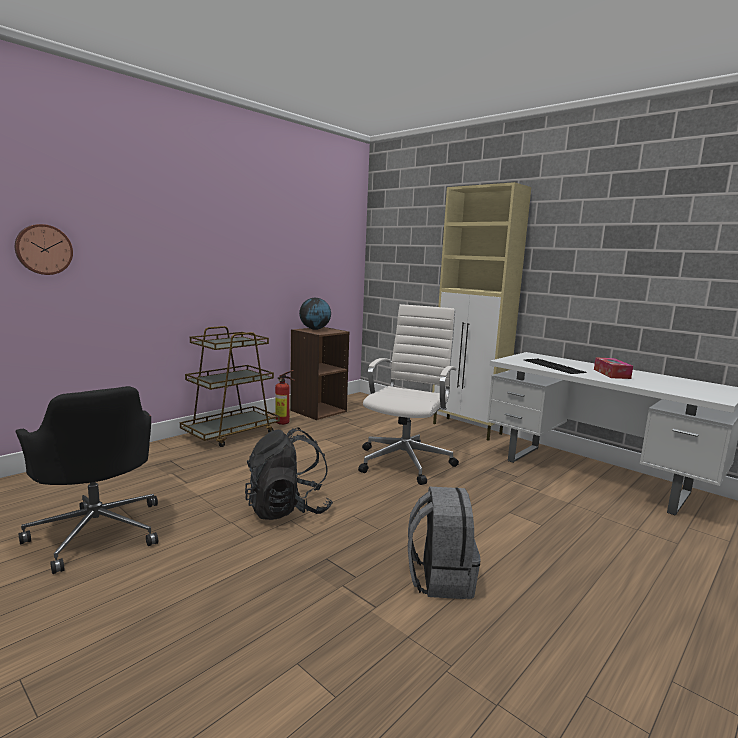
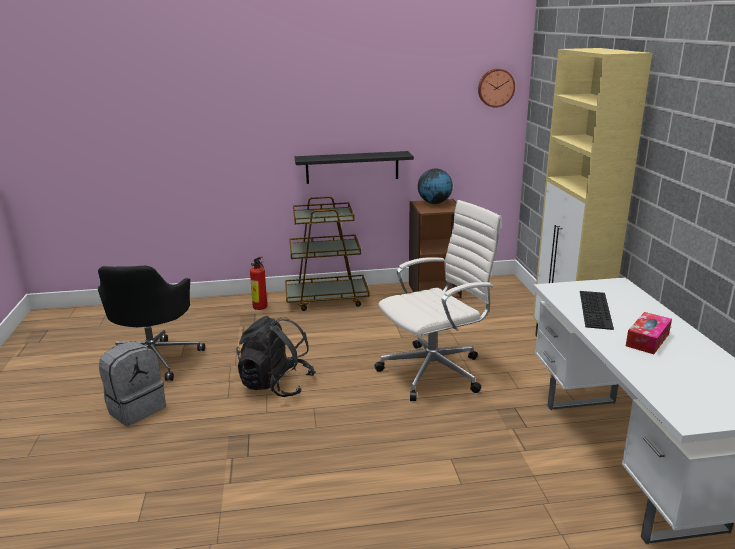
camera: 40 degrees right, 10 degrees up
wall clock [15,224,73,275] -> wall clock moved to [478,69,515,108]
fire extinguisher [275,370,295,425] -> fire extinguisher moved to [250,256,267,310]
grey backpack [408,487,481,599] -> grey backpack moved to [99,341,166,426]
none -> black shelf [295,151,414,184]

